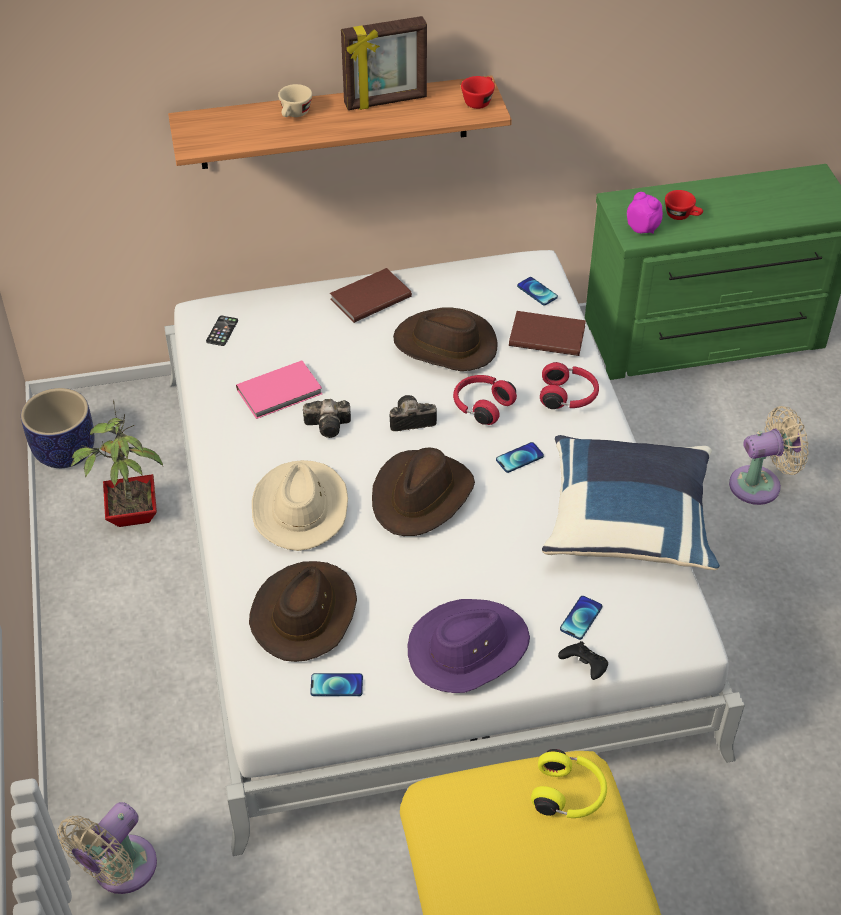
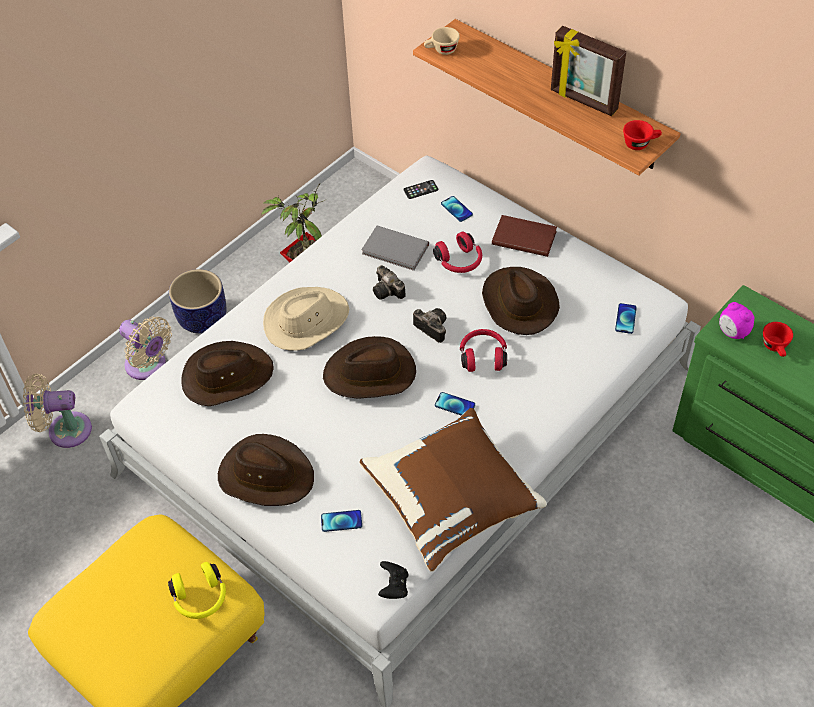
camera: 55 degrees right, 5 degrees up
planter [21,388,95,468] -> planter moved to [169,269,227,334]
pink book [236,360,322,419] -> grey book [361,226,429,271]
beige cup [278,84,312,117] -> beige cup moved to [424,27,460,55]
phone [310,673,363,696] -> phone moved to [441,196,473,222]
purple hat [408,599,530,693] -> brown hat [218,434,314,506]
brown book [509,311,586,356] -> none
red headphones [540,362,599,409] -> red headphones moved to [433,232,482,273]
blue pillow [542,435,720,570] -> brown pillow [360,408,547,572]
black game controller [558,641,608,680] -> black game controller moved to [378,561,408,599]
alarm clock [627,192,663,234] -> alarm clock turned 135 degrees clockwise [719,302,754,339]
beige fan [729,406,809,505] -> beige fan moved to [119,317,172,380]

